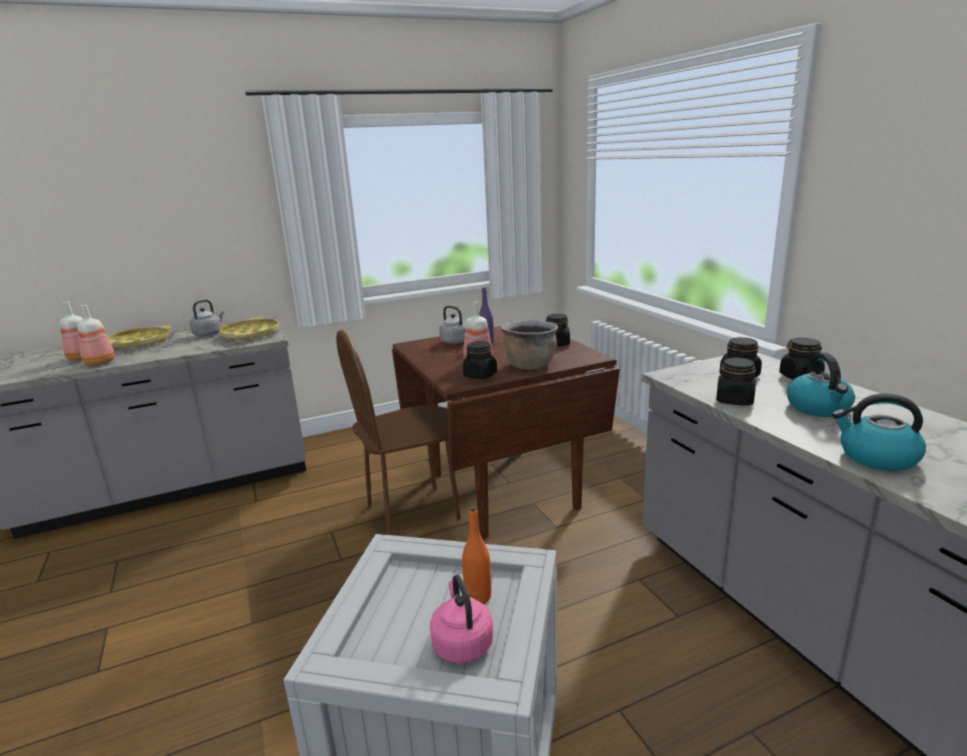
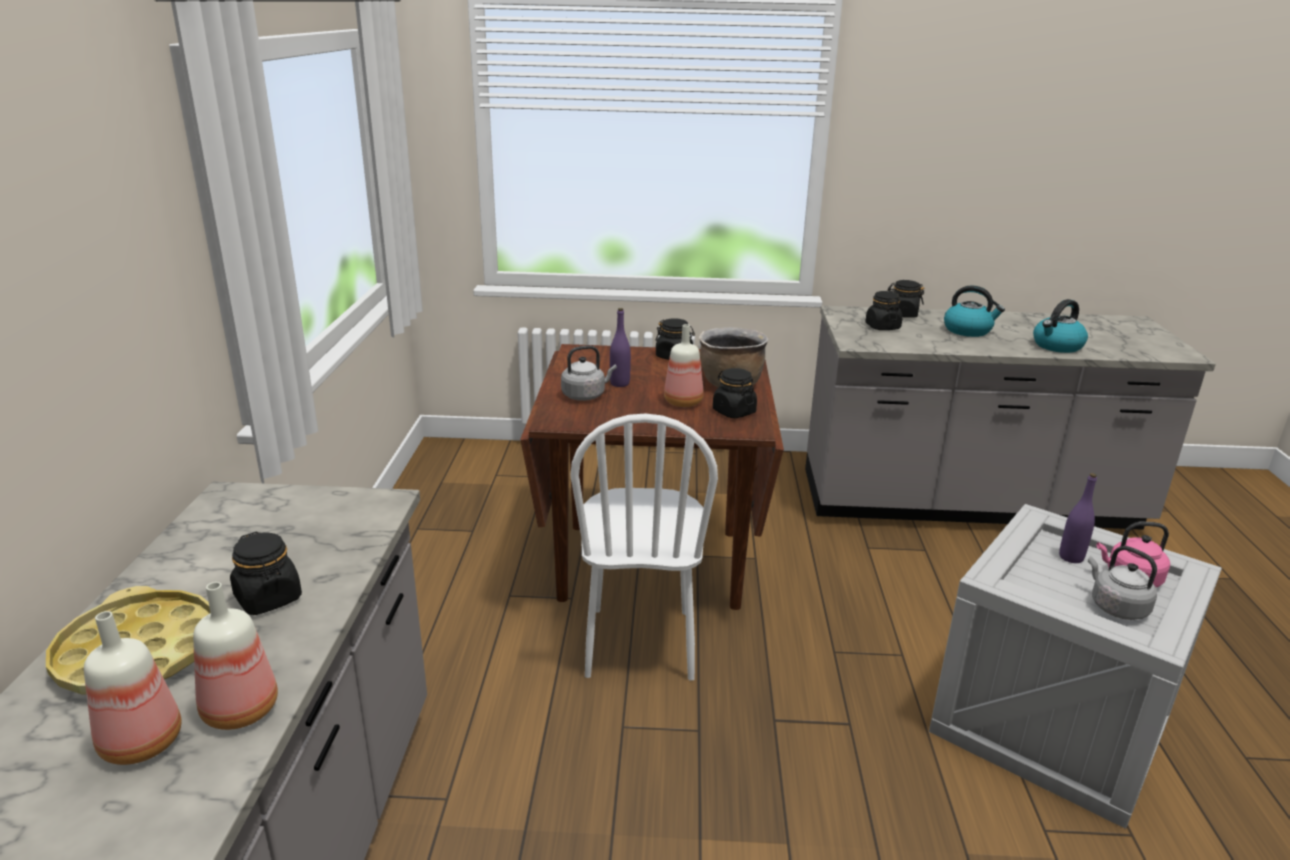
camera: 65 degrees left, 5 degrees up
grey kettle [189,299,224,336] -> grey kettle moved to [1088,546,1157,620]
yellow tray [219,318,280,340] -> none
brown chair [336,330,461,535] -> white chair [570,413,718,681]
orange bottle [462,506,491,604] -> purple bottle [1059,473,1097,563]
black jar [716,357,756,406] -> black jar moved to [230,532,302,615]

